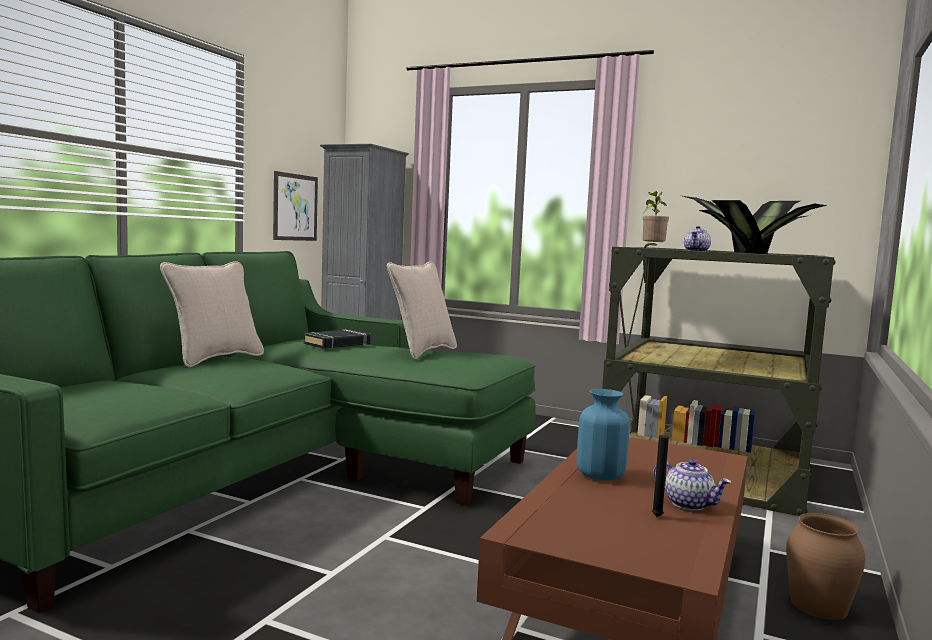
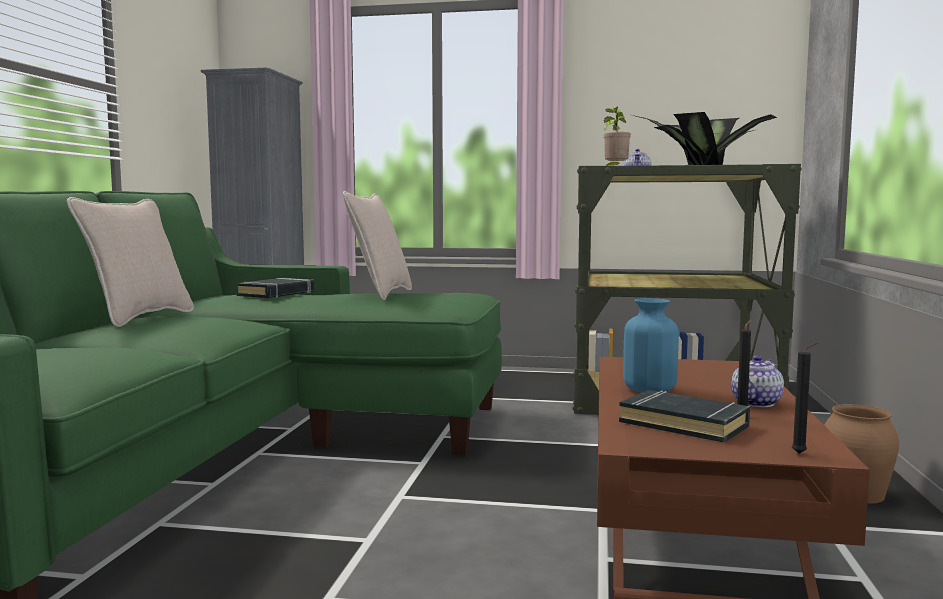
camera: 15 degrees left, 0 degrees up
picture [273,171,318,241] -> none
teapot [653,459,731,511] -> teapot turned 105 degrees clockwise [731,355,784,407]
none -> black book [619,390,750,443]
none -> black candle [792,343,818,454]

